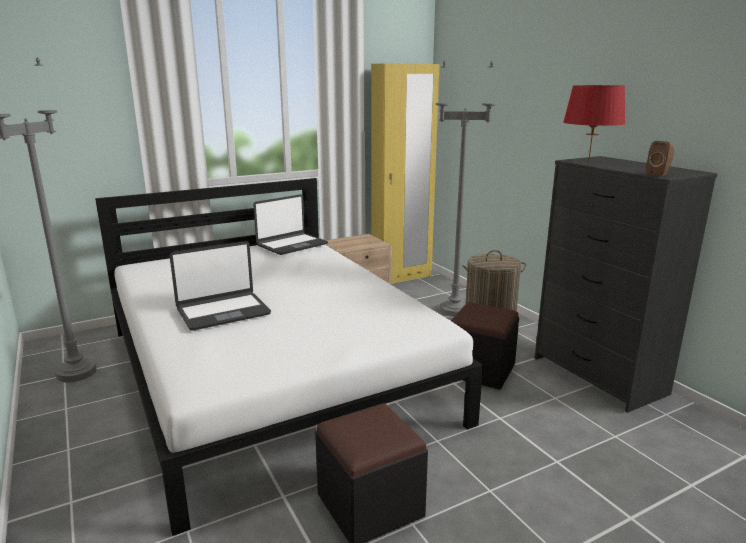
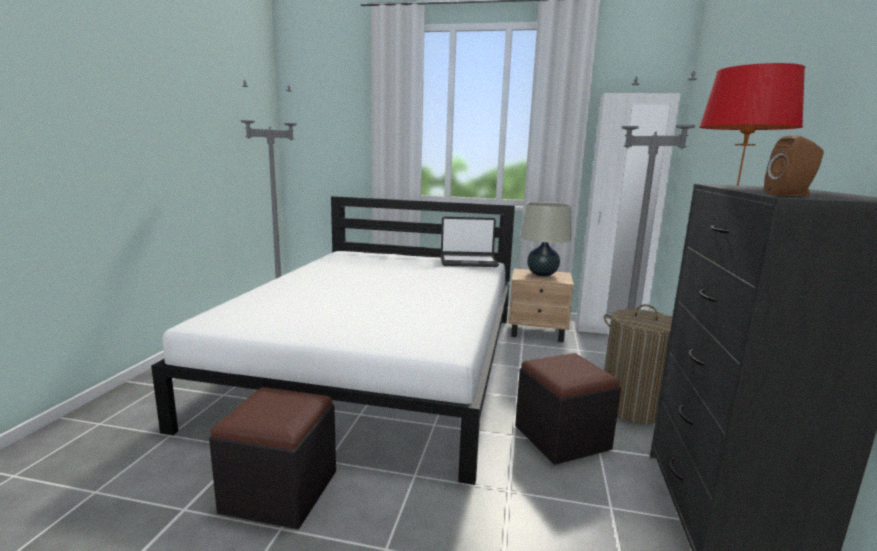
camera: 40 degrees right, 5 degrees down
laptop [170,241,271,331] -> none
yellow wardrobe [371,63,440,284] -> white wardrobe [576,93,681,334]
none -> beige table lamp [521,202,571,277]

